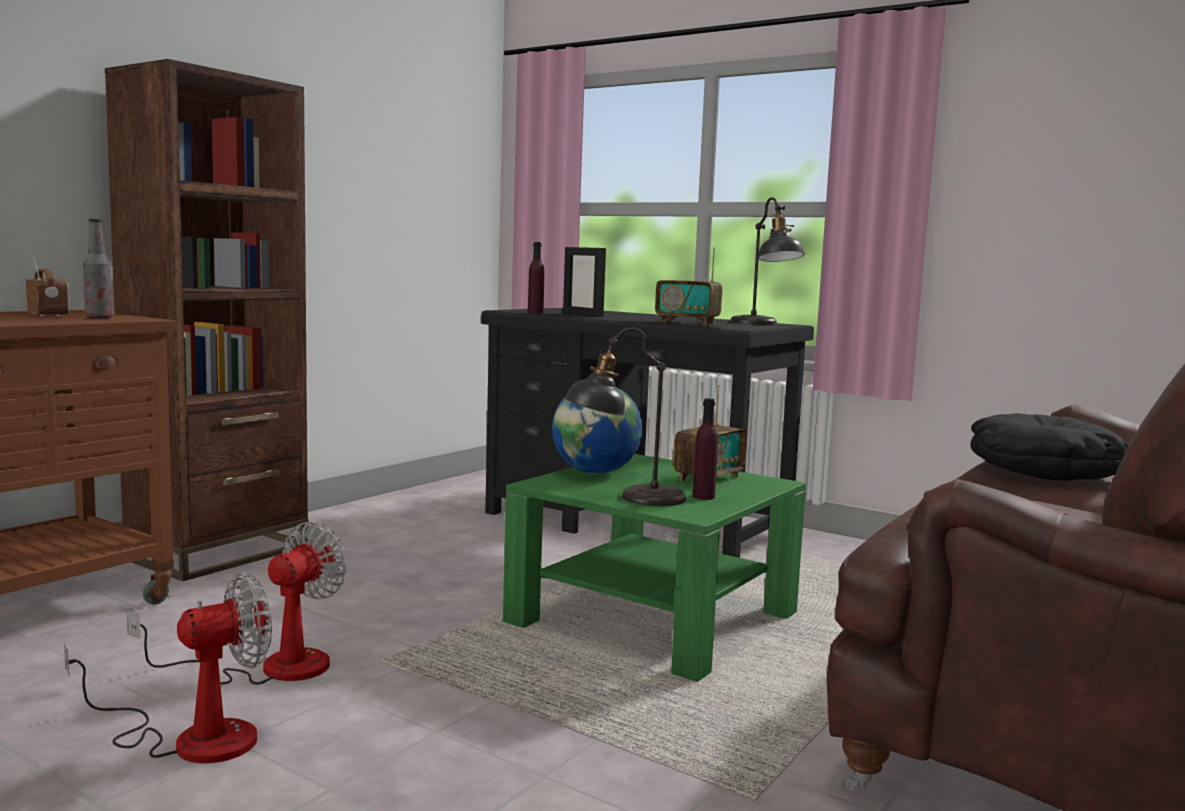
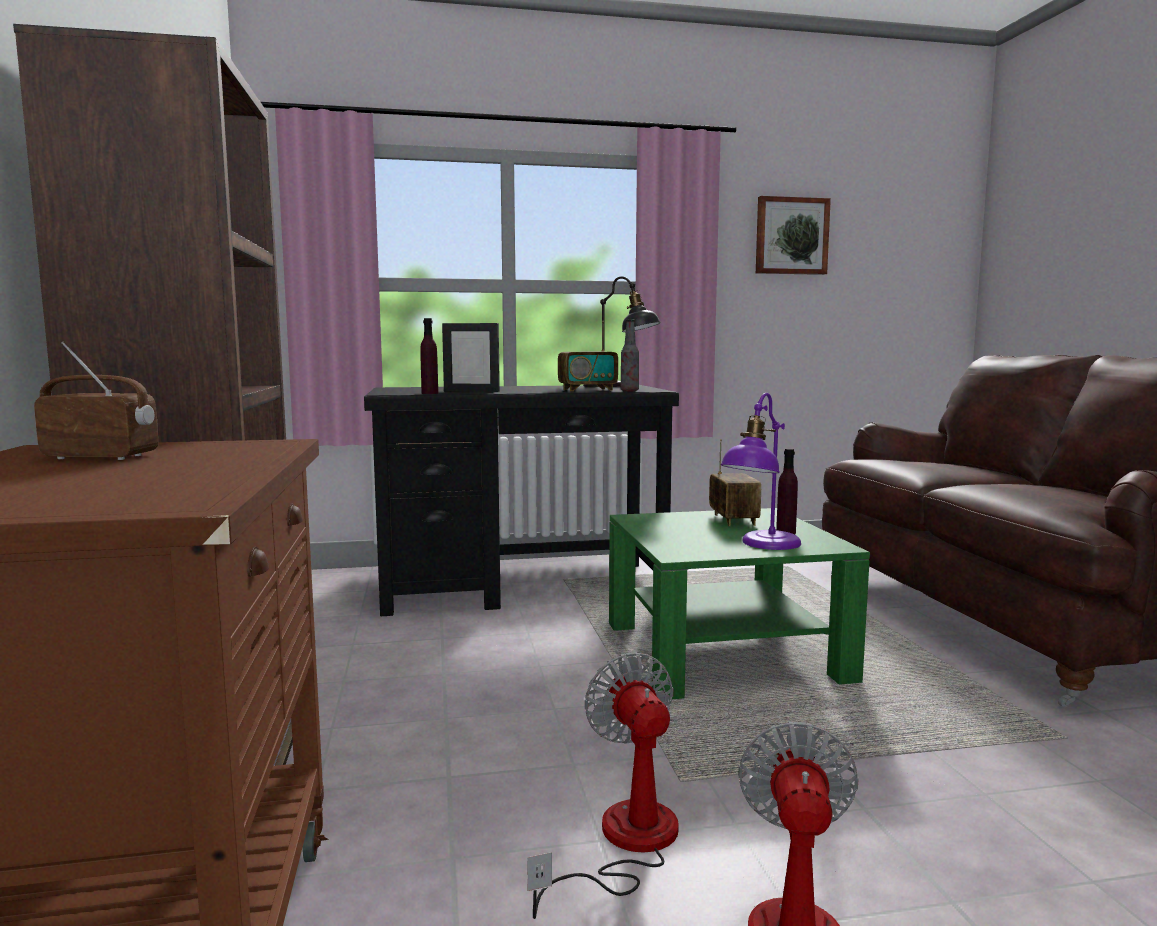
camera: 45 degrees left, 0 degrees up
bottle [83,219,113,319] -> bottle moved to [621,320,639,391]
globe [552,387,643,474] -> none
grey table lamp [565,327,686,506] -> purple table lamp [721,393,801,550]
black pillow [970,413,1129,481] -> none
none -> picture [756,196,831,275]

